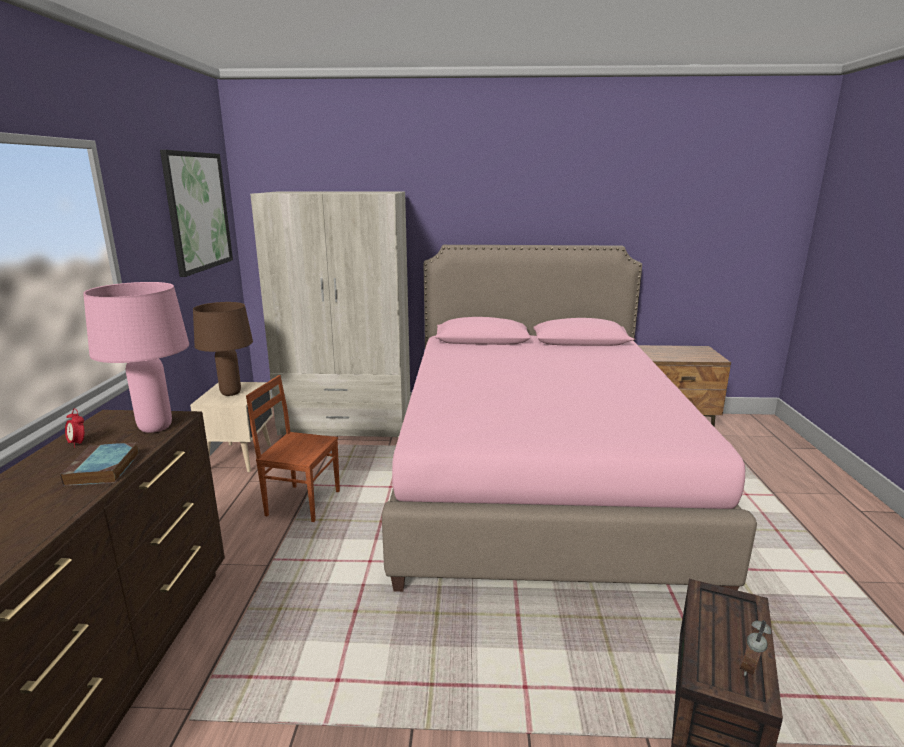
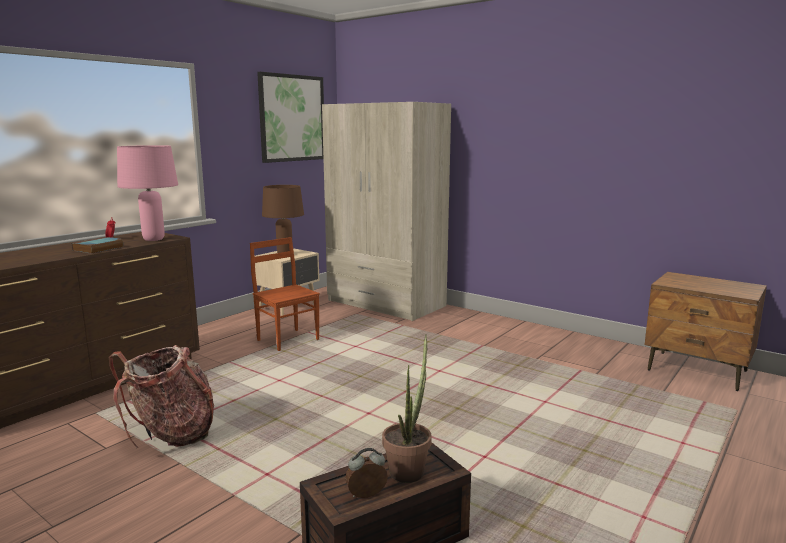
camera: 35 degrees right, 5 degrees down
pink bed [382,245,757,592] -> none
none -> backpack [109,345,214,448]
none -> potted plant [382,334,432,483]

